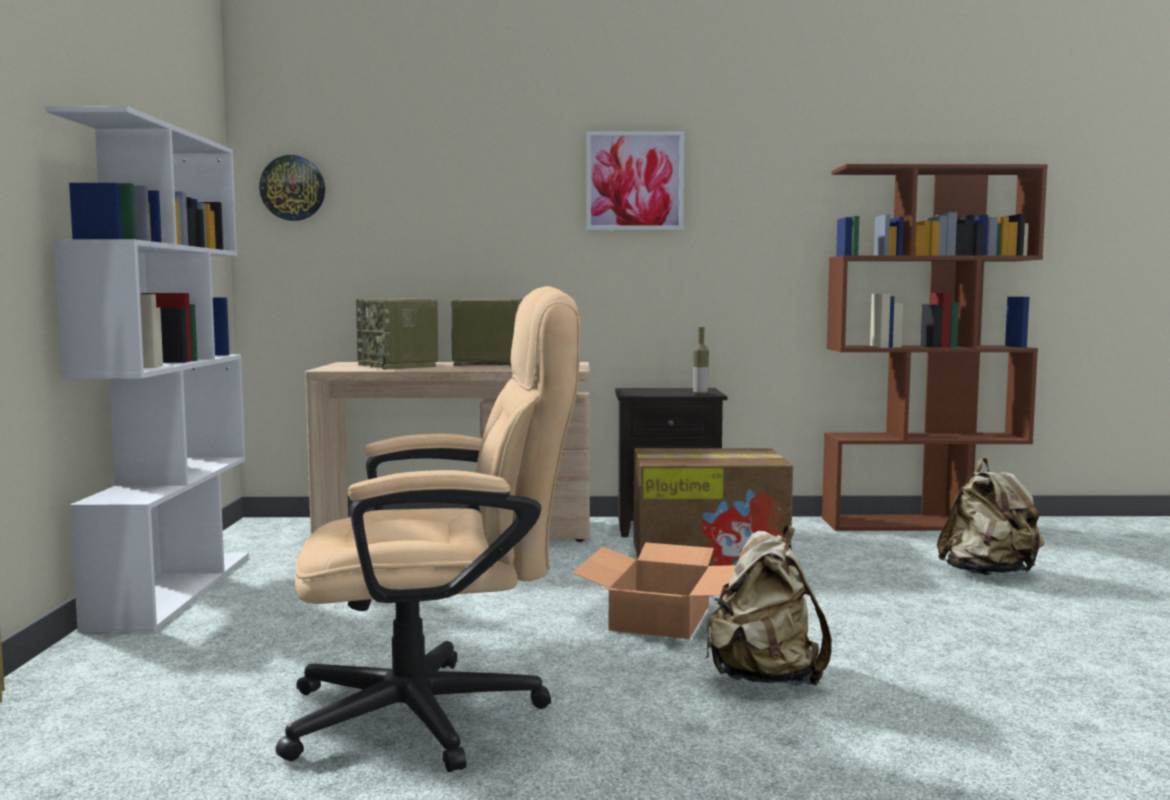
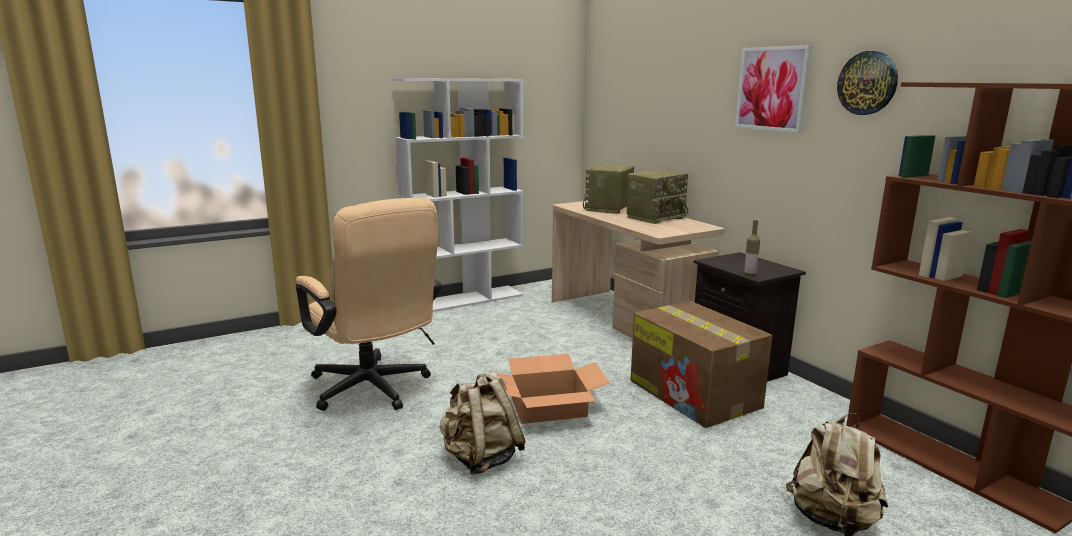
camera: 60 degrees right, 10 degrees up
wall clock [259,155,325,221] -> wall clock moved to [837,51,898,115]
radio [451,299,523,366] -> radio turned 75 degrees clockwise [627,170,688,224]

